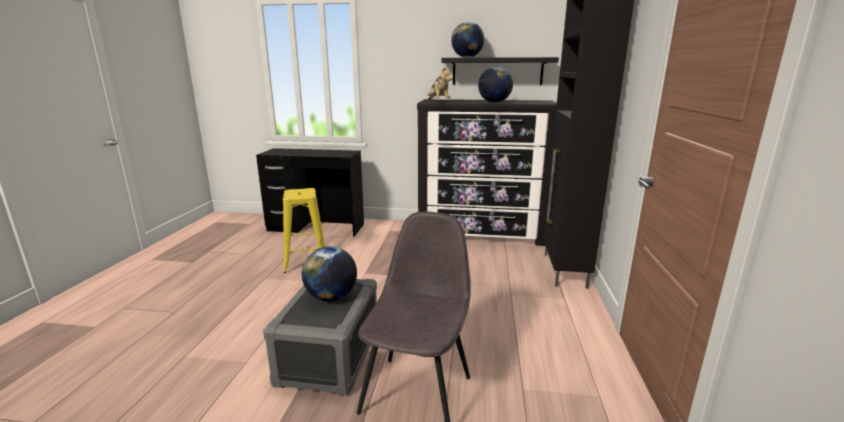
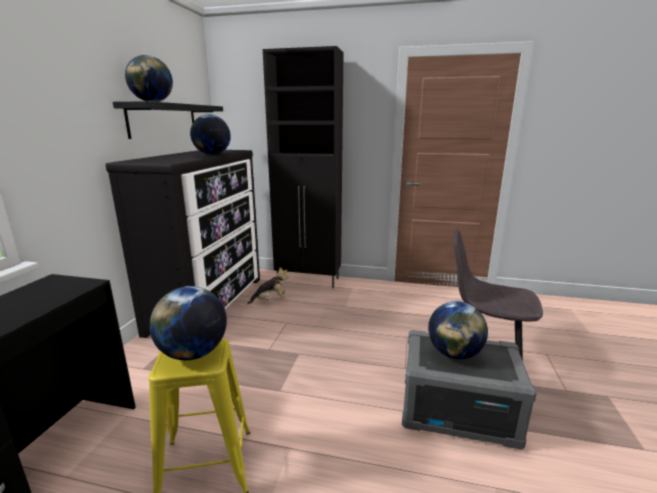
camera: 85 degrees left, 0 degrees up
plush toy [427,67,453,101] -> plush toy moved to [248,267,289,304]
none -> globe [149,286,227,360]

